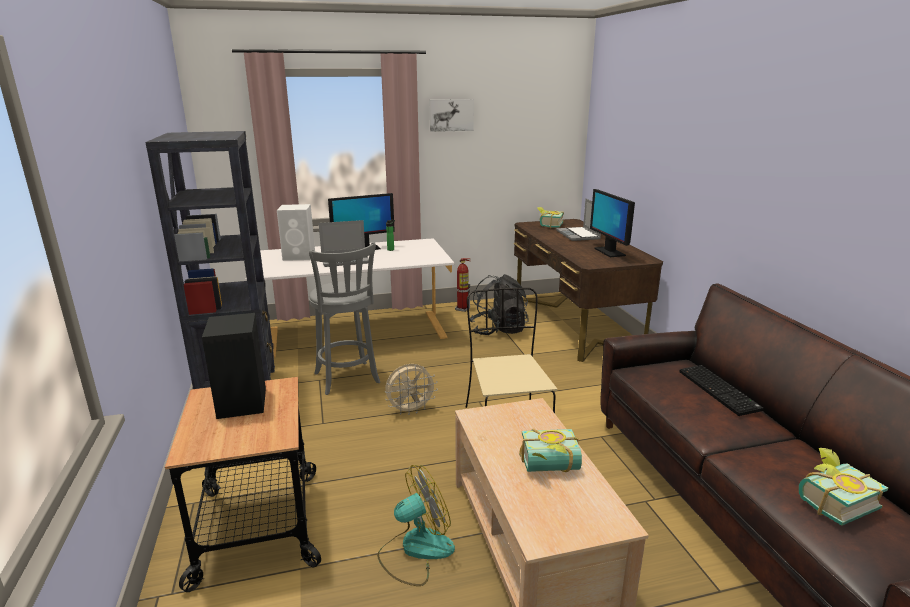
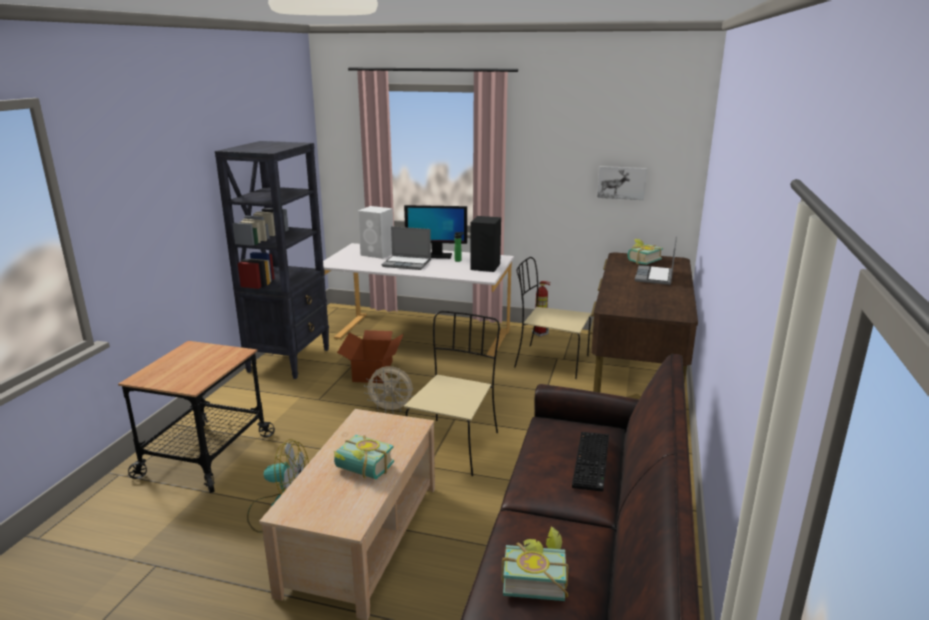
camera: 30 degrees right, 0 degrees up
black speaker [202,313,266,419] -> black speaker moved to [470,216,501,272]
grey stool [309,242,380,395] -> cardboard box [337,330,403,383]
picture [430,99,474,132] -> picture moved to [597,166,647,200]
black backpack [470,274,529,335] -> beige chair [514,257,591,379]
monitor [590,189,635,257] -> none

